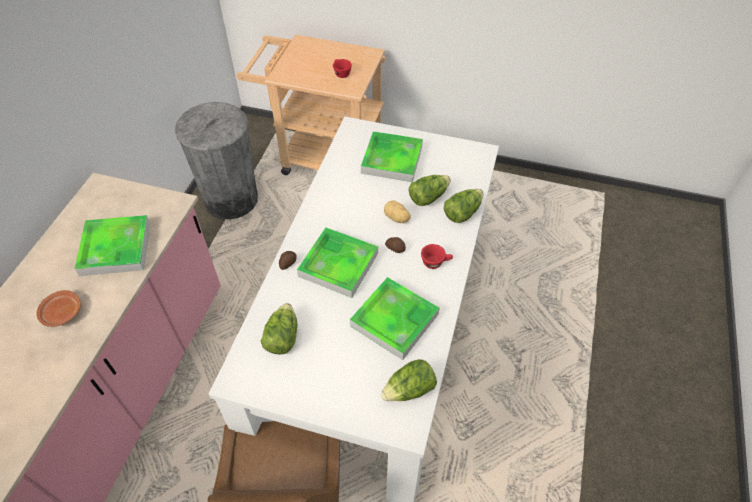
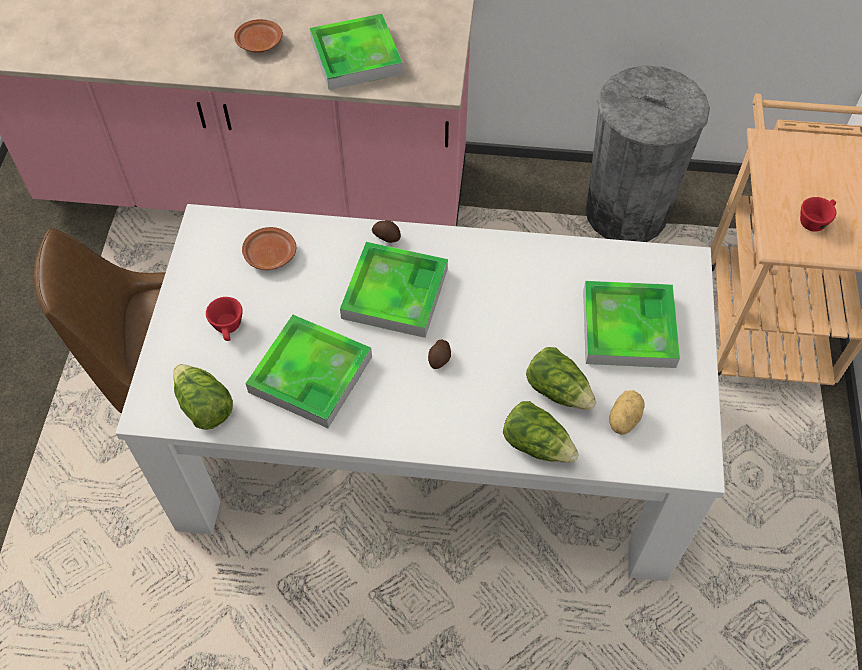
camera: 80 degrees right, 5 degrees up
lettuce [261,303,297,355] -> brown plate [242,227,296,270]
potato [384,200,411,223] -> potato moved to [609,390,645,435]
red cup [421,244,453,269] -> red cup moved to [206,297,243,341]

